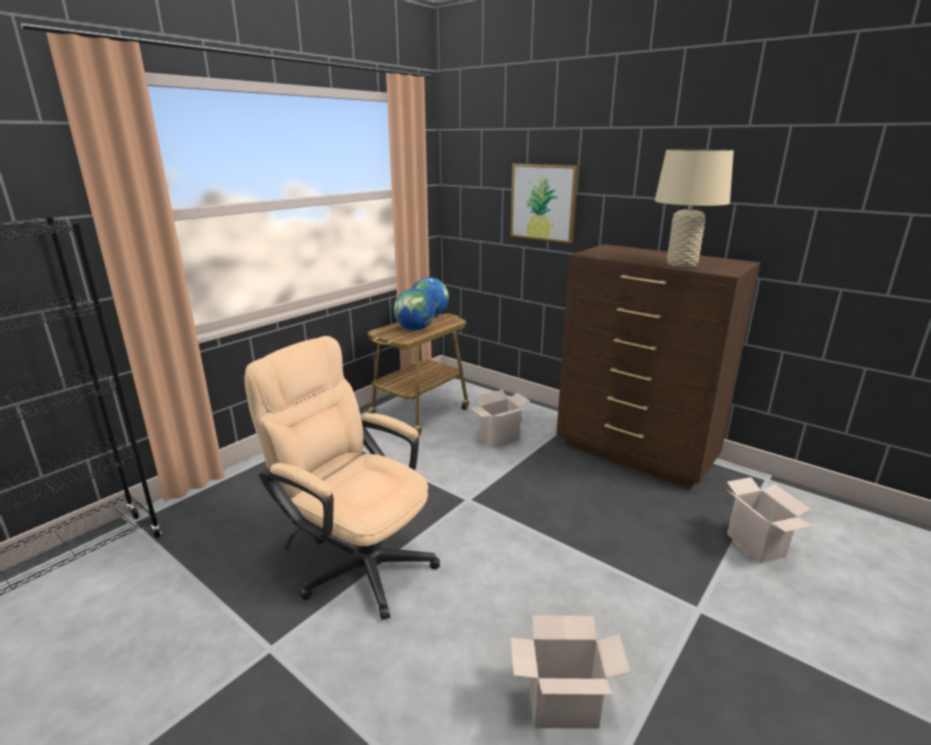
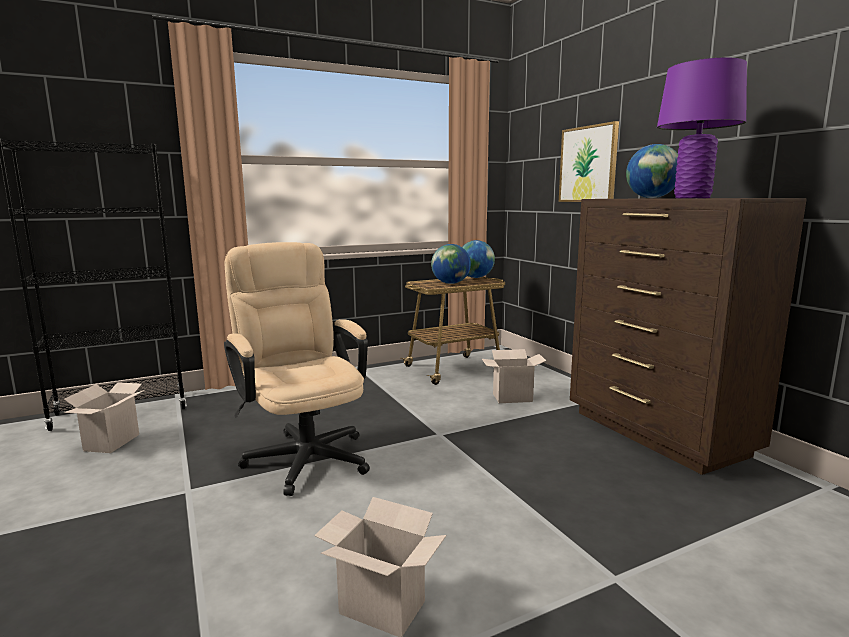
camera: 25 degrees right, 10 degrees down
beige table lamp [655,149,734,268] -> purple table lamp [657,58,747,198]
cardboard box [727,477,812,563] -> cardboard box moved to [63,382,145,453]
none -> globe [626,144,678,198]

